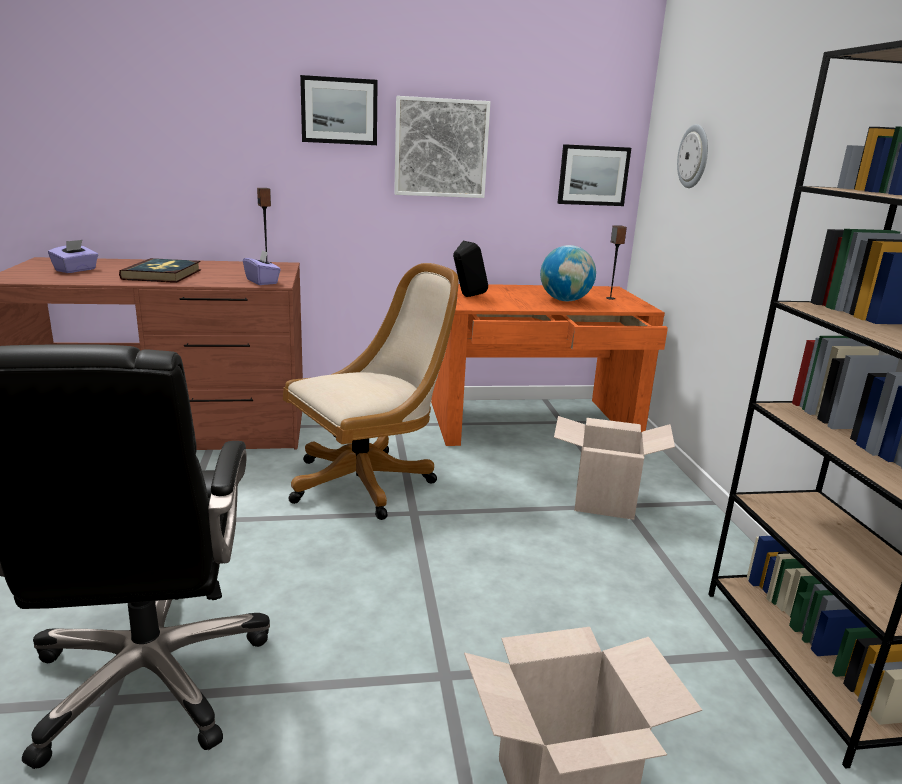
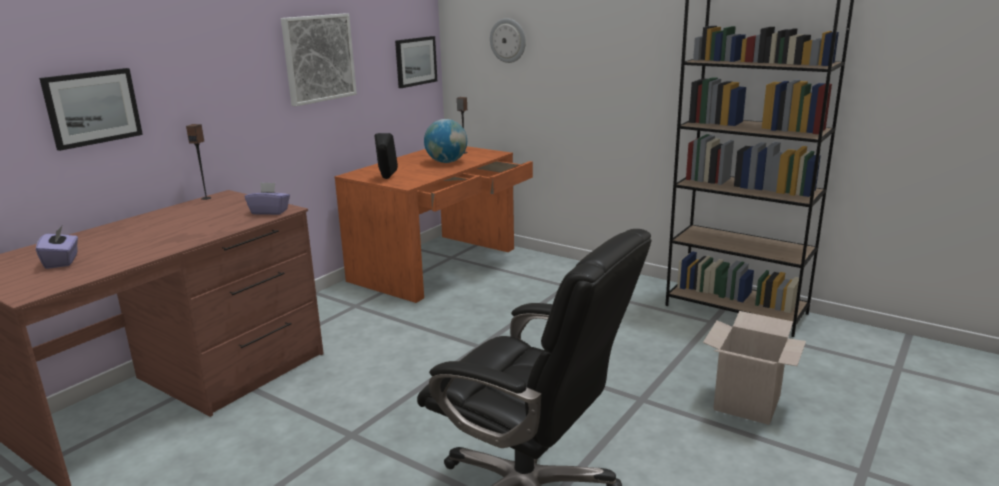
camera: 45 degrees left, 0 degrees up
book [119,258,201,283] -> none
office chair [283,263,459,520] -> none
picture [300,75,378,145] -> picture moved to [39,68,143,151]
cardboard box [554,416,675,520] -> none

